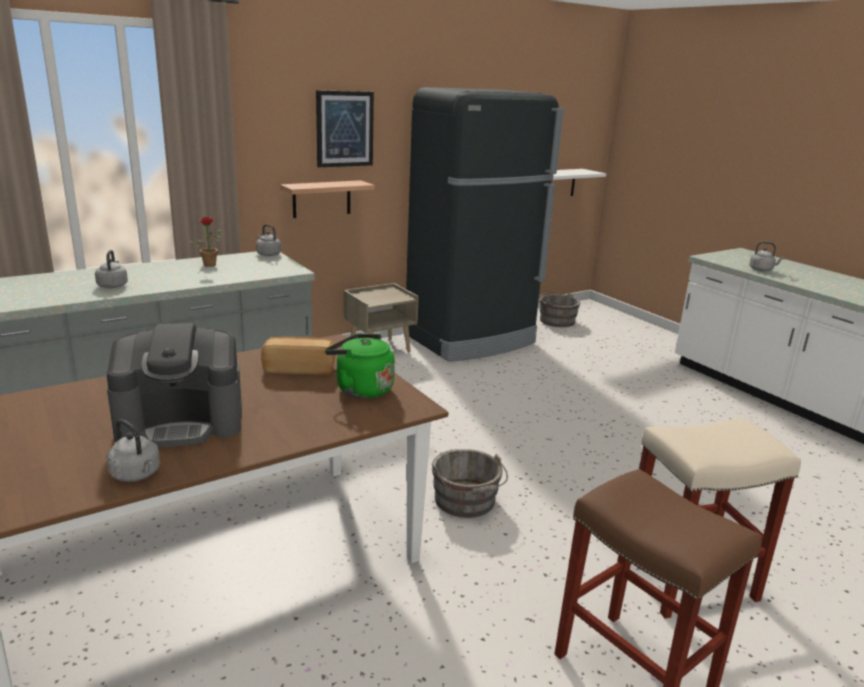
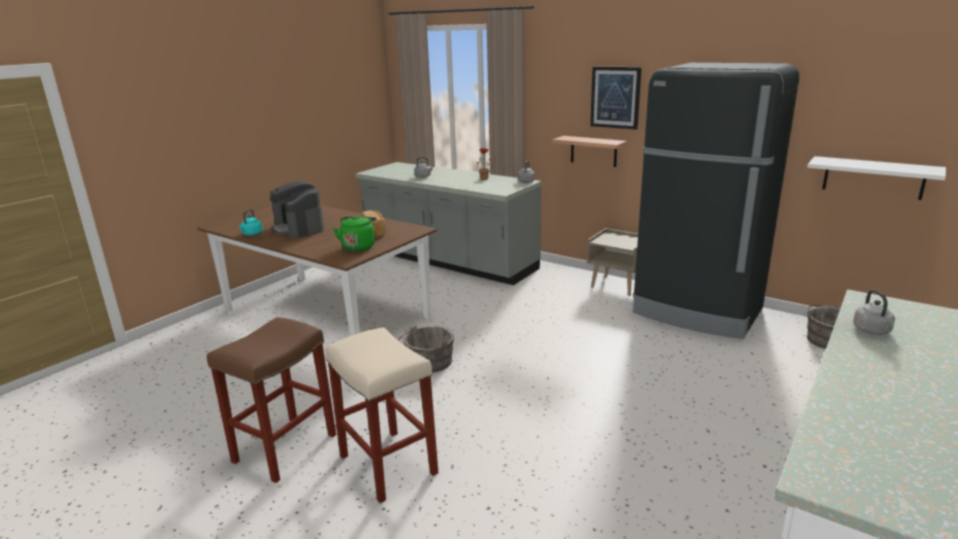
camera: 70 degrees right, 0 degrees up
grey kettle [107,419,160,482] -> turquoise kettle [239,209,263,235]

